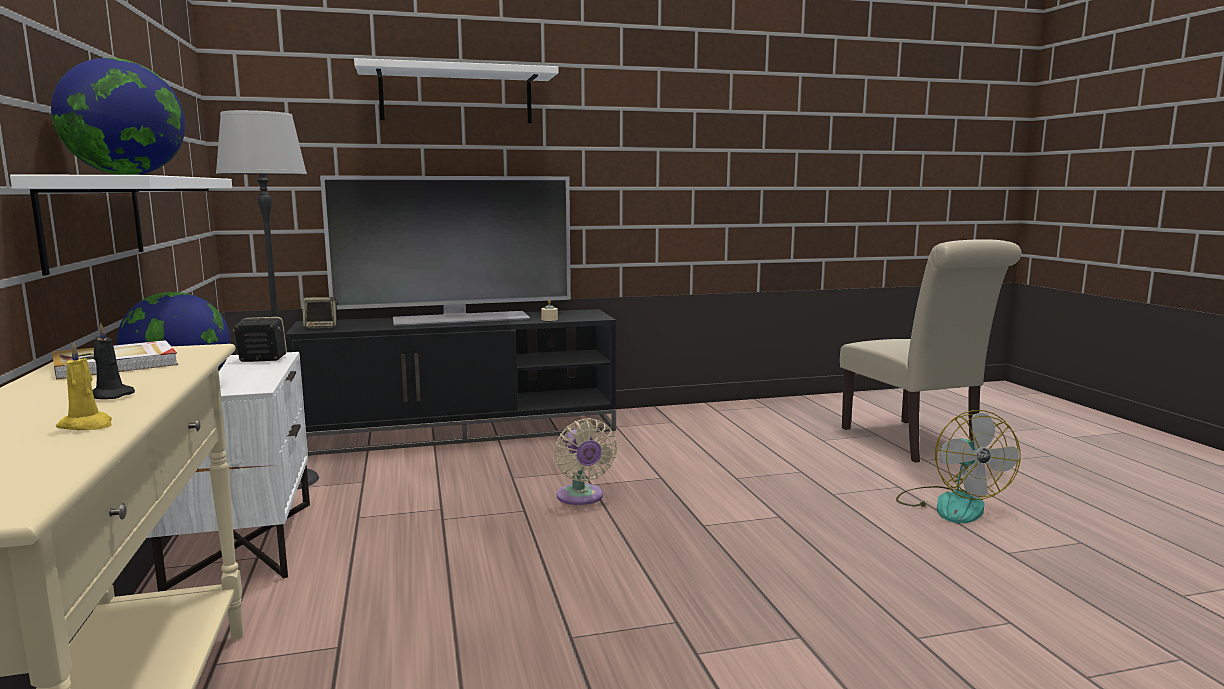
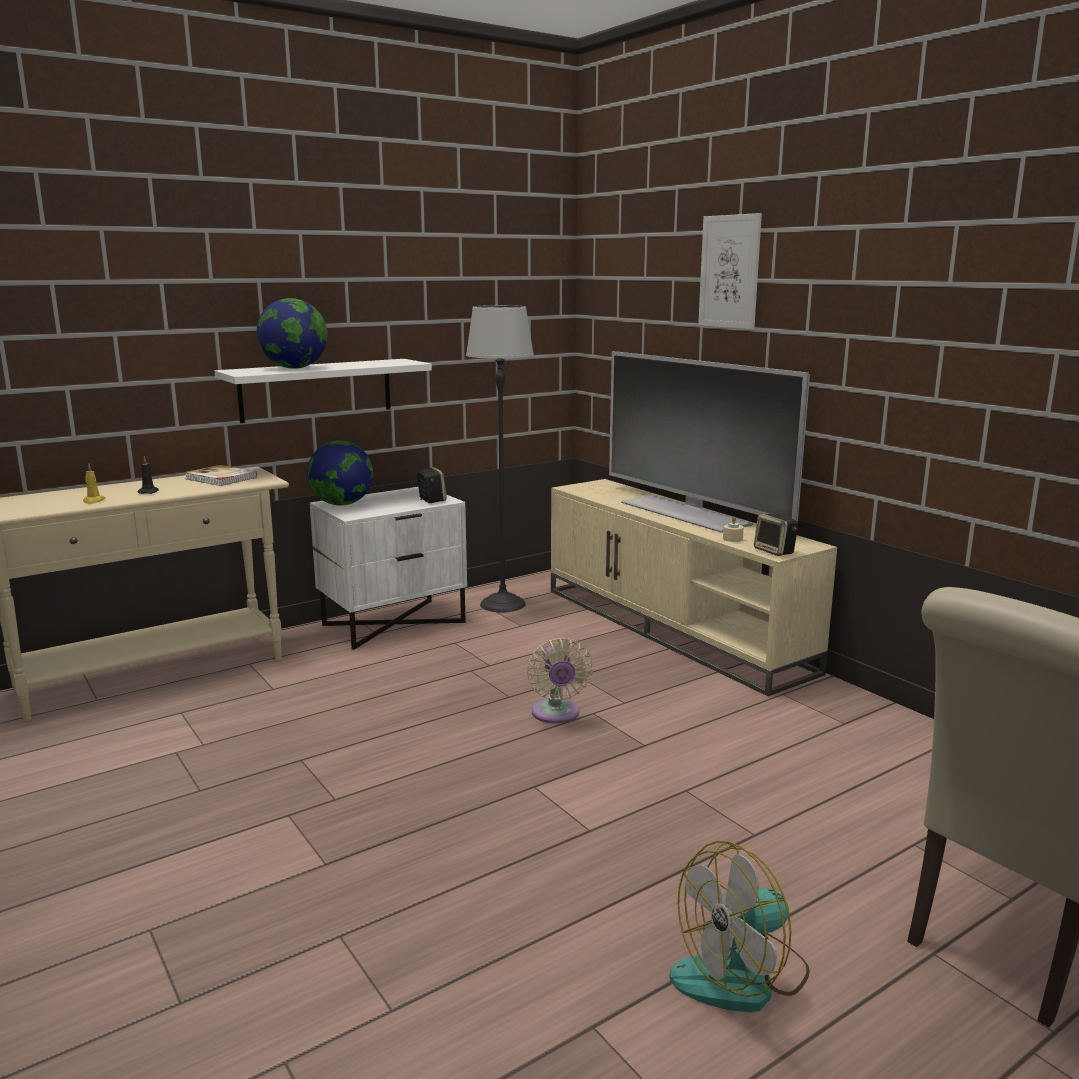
camera: 70 degrees right, 5 degrees up
black tv stand [285,309,616,456] -> beige tv stand [551,479,837,696]
speaker [302,297,339,329] -> speaker moved to [754,514,798,556]
white shelf [354,58,559,123] -> picture [698,213,762,330]
beige fan [554,418,617,505] -> beige fan turned 60 degrees counterclockwise [527,638,593,724]

